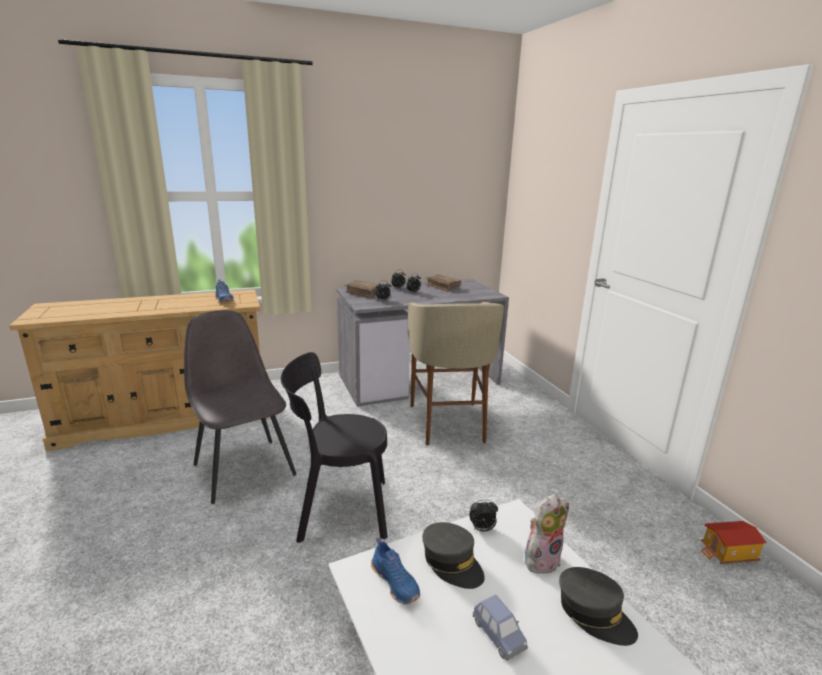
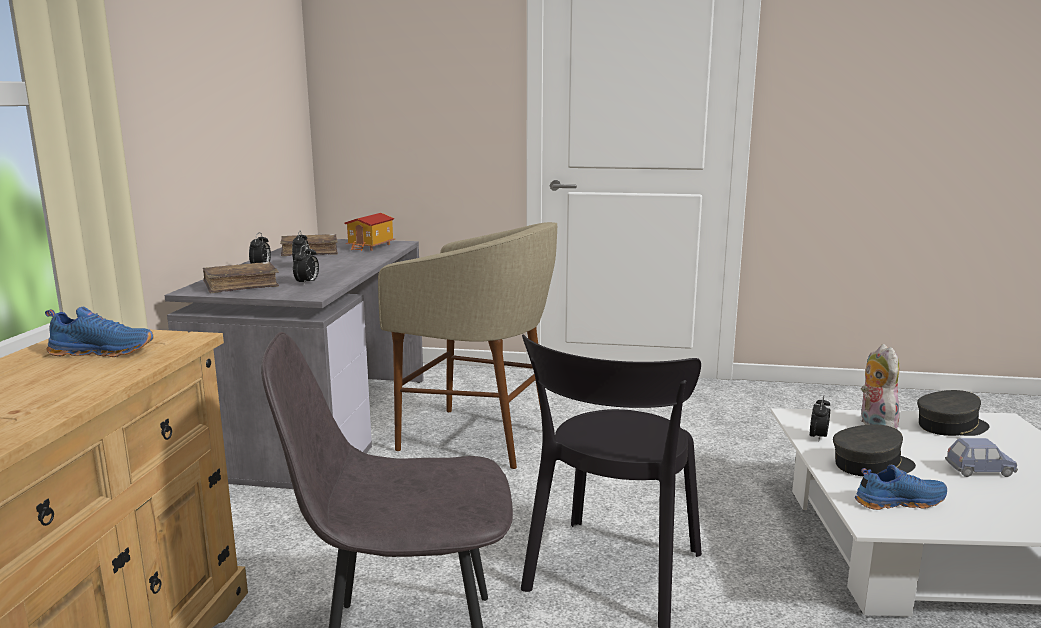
camera: 60 degrees left, 5 degrees down
toy house [701,521,767,565] -> toy house moved to [344,213,395,251]

